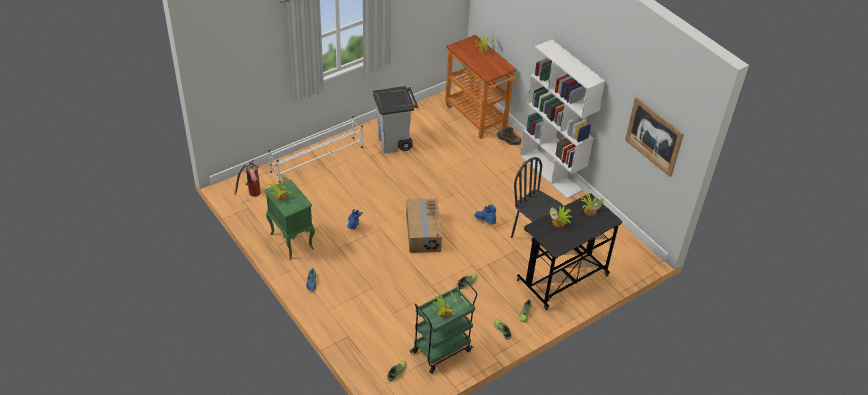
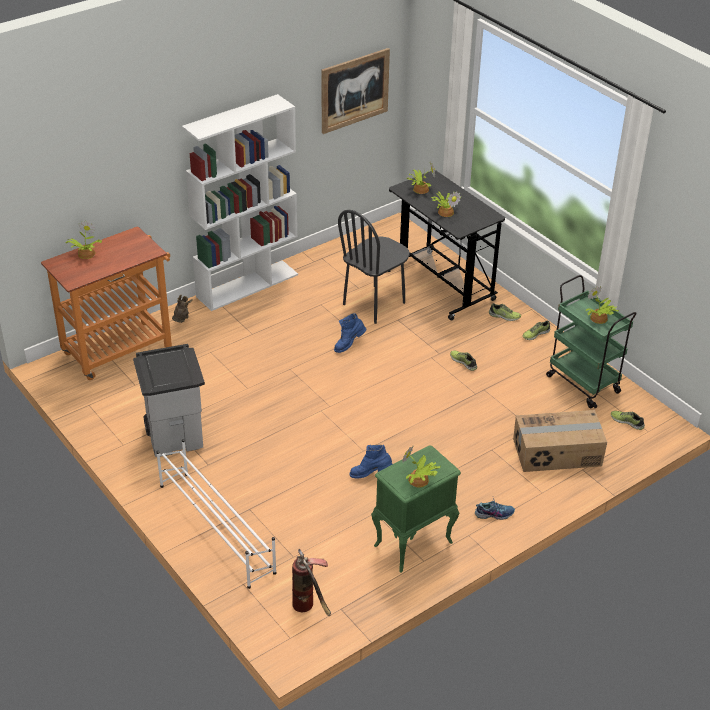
camera: 90 degrees left, 5 degrees down
cardboard box [406,198,442,253] -> cardboard box moved to [513,410,607,472]

